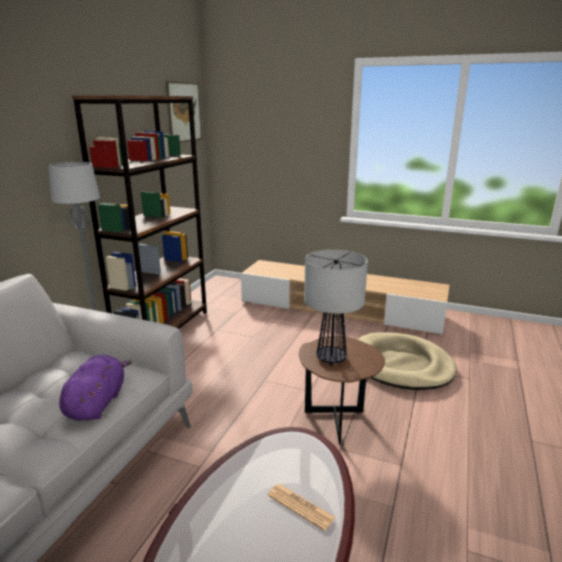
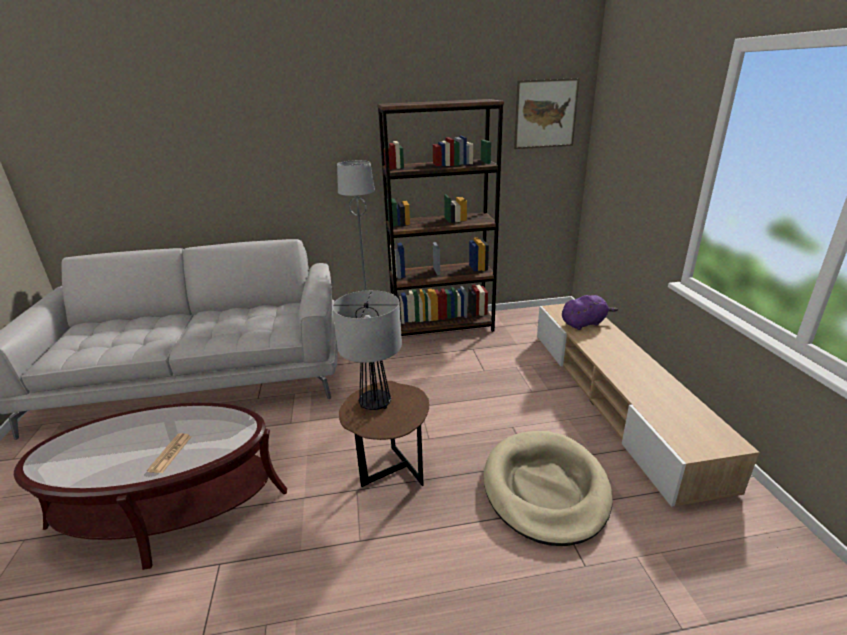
camera: 60 degrees right, 5 degrees up
purple plush toy [59,355,132,421] -> purple plush toy moved to [562,295,618,330]

